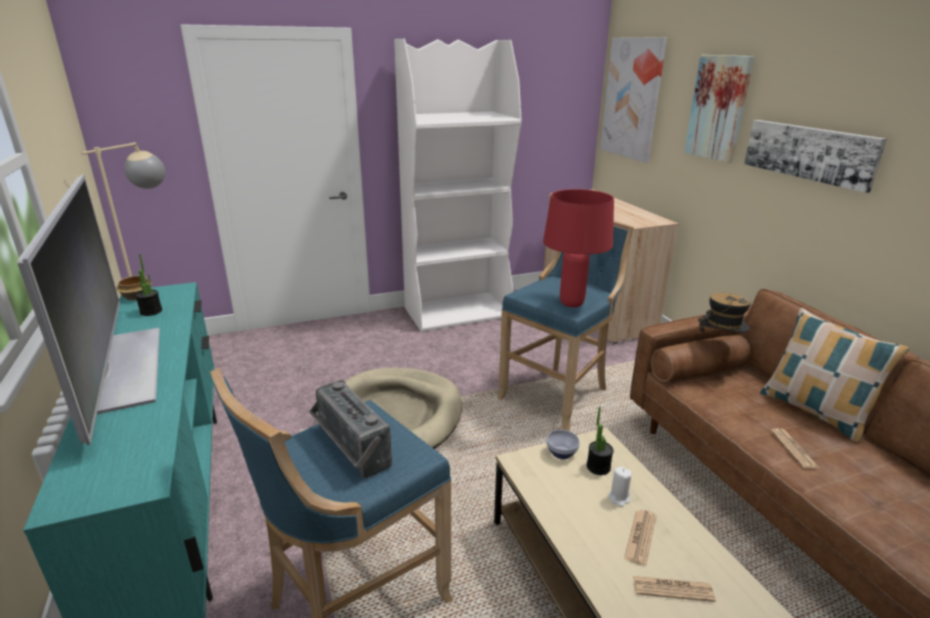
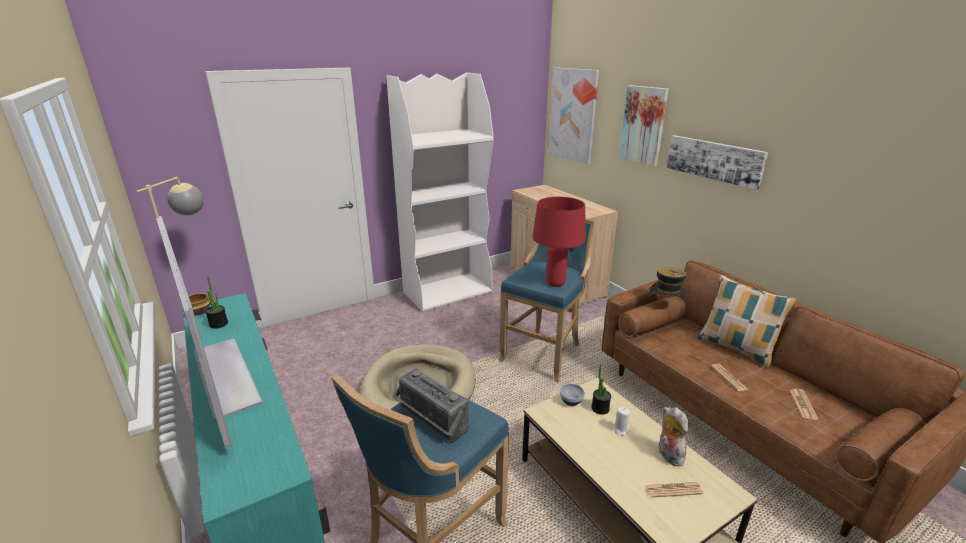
camera: 10 degrees left, 0 degrees up
newspaper [624,510,656,566] -> newspaper moved to [790,388,818,420]
none -> plush toy [659,407,688,466]

